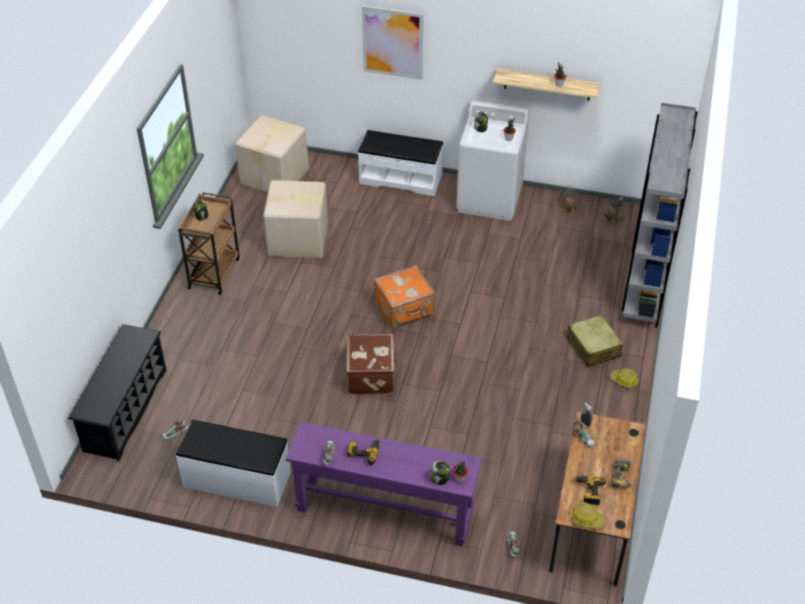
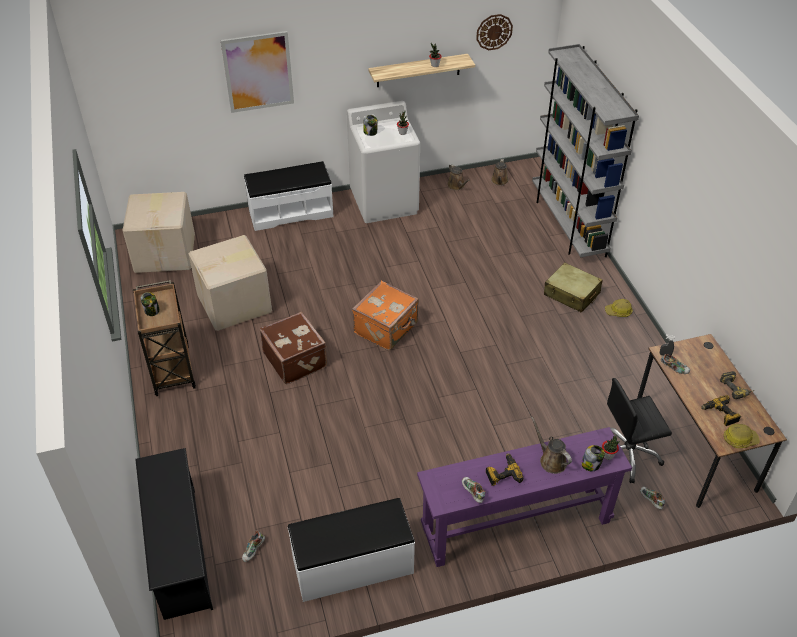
camera: 30 degrees left, 0 degrees up
brown suitcase [346,334,398,395] -> brown suitcase moved to [260,312,327,384]
none -> wall clock [476,14,513,50]
none -> brown watering can [531,417,572,474]
none -> black office chair [607,378,672,483]

